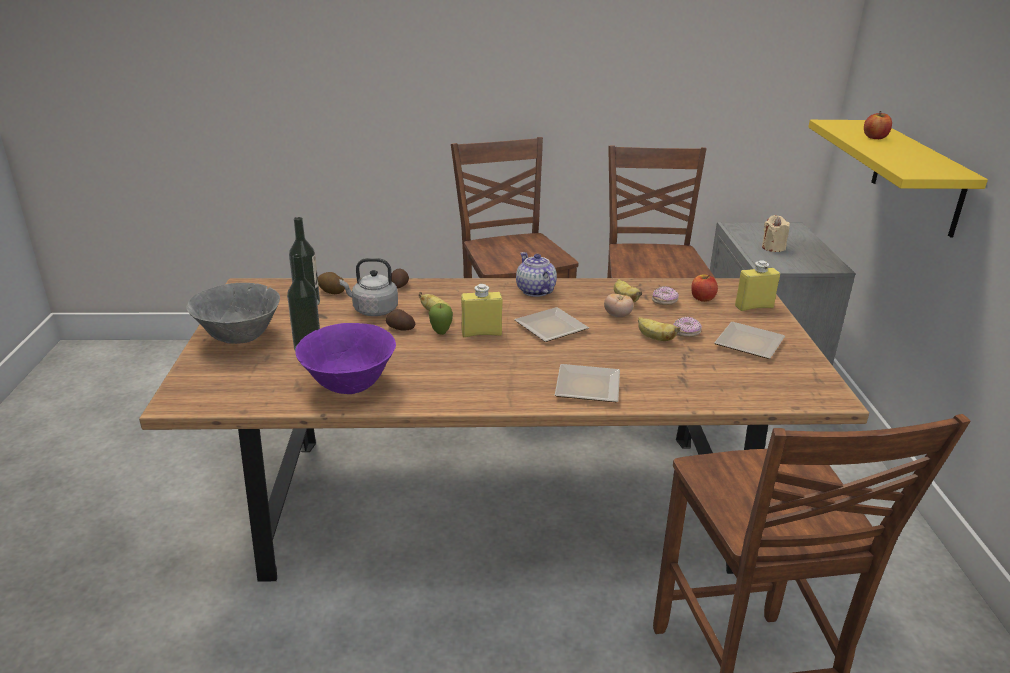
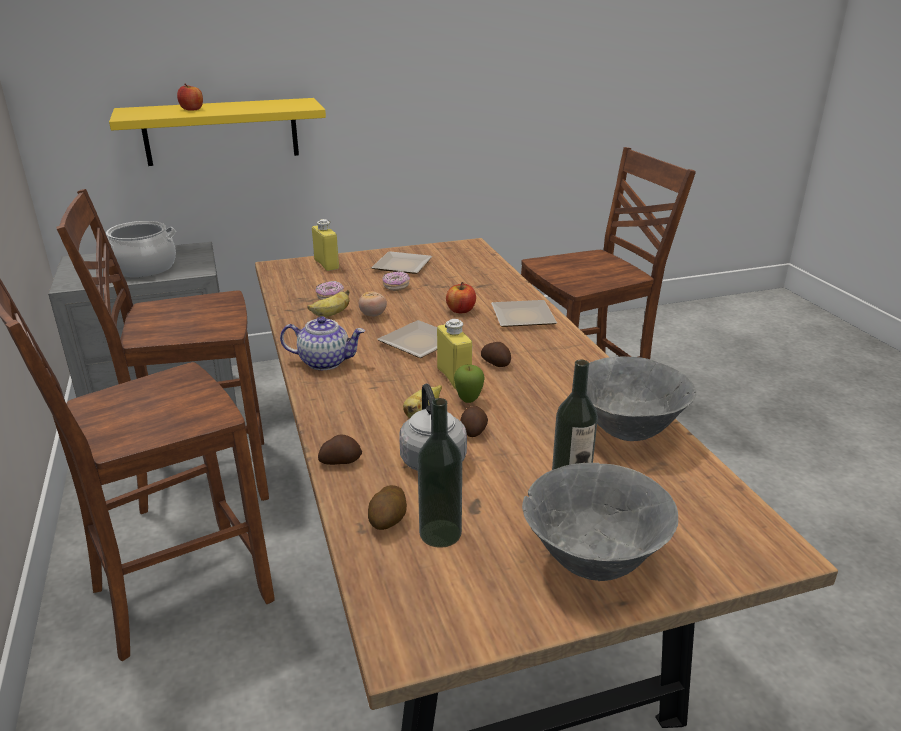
camera: 105 degrees left, 0 degrees up
purple bowl [295,323,396,394] -> grey bowl [587,356,696,441]
teapot [516,252,557,297] -> teapot turned 135 degrees counterclockwise [280,316,365,370]
banana [638,317,680,341] -> none
apple [691,274,718,302] -> apple moved to [446,282,476,313]
beige candle [762,215,790,252] -> cooking pot [106,221,176,277]
none -> potato [481,342,511,367]

